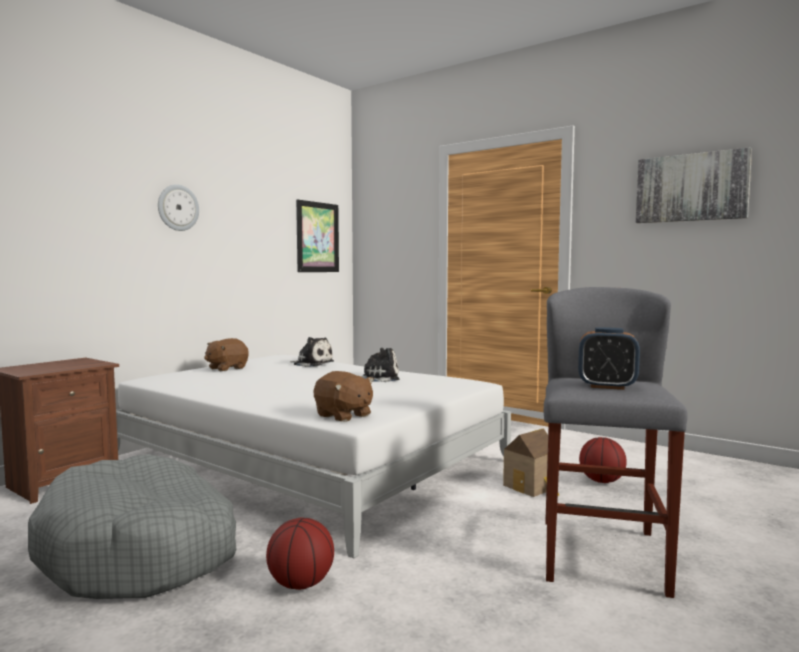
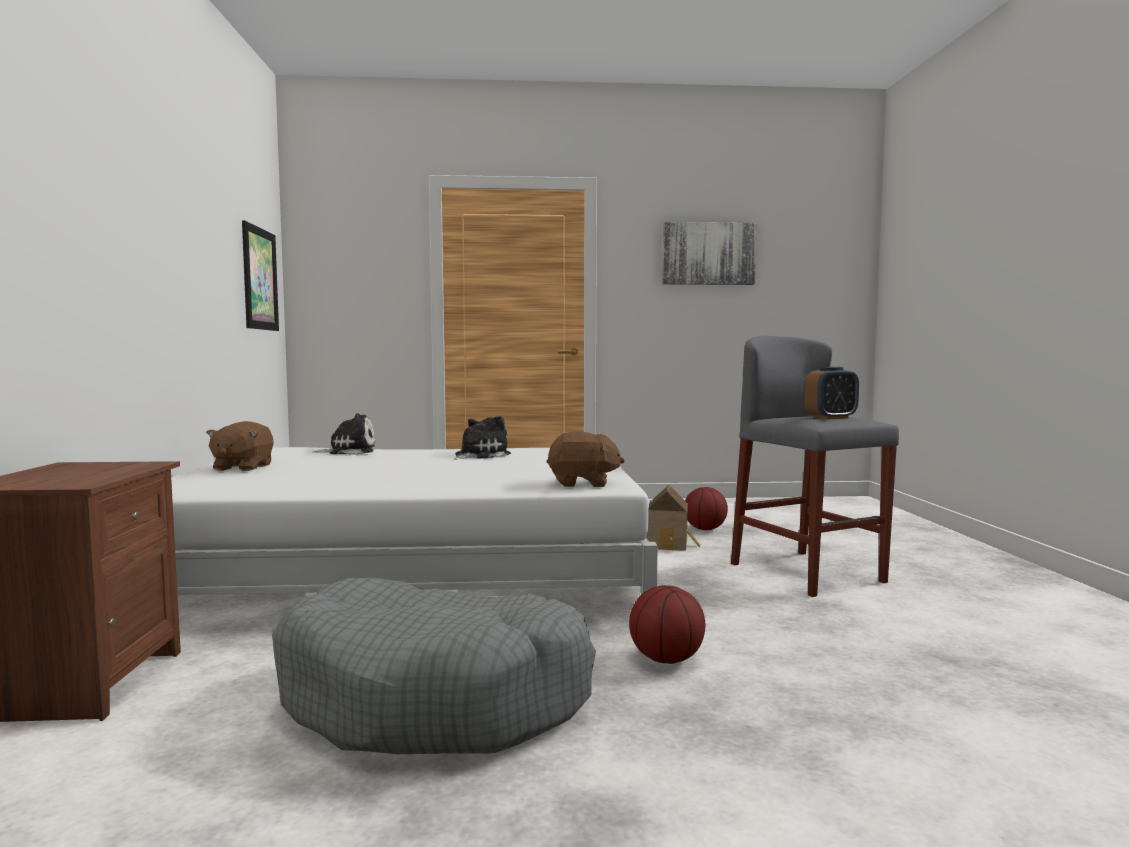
camera: 40 degrees left, 0 degrees up
wall clock [158,184,199,231] -> none

